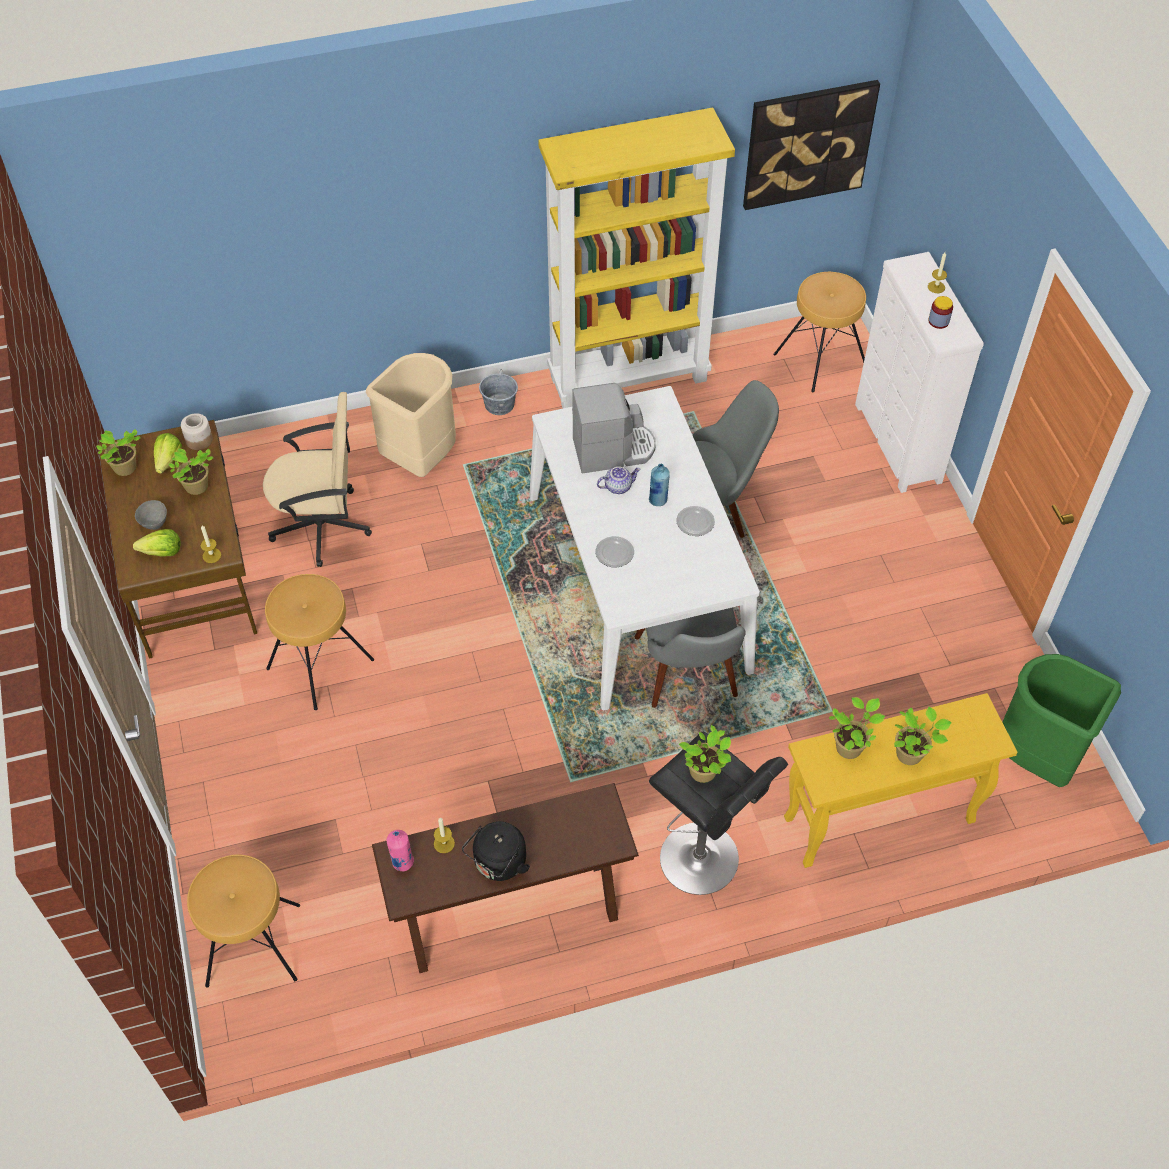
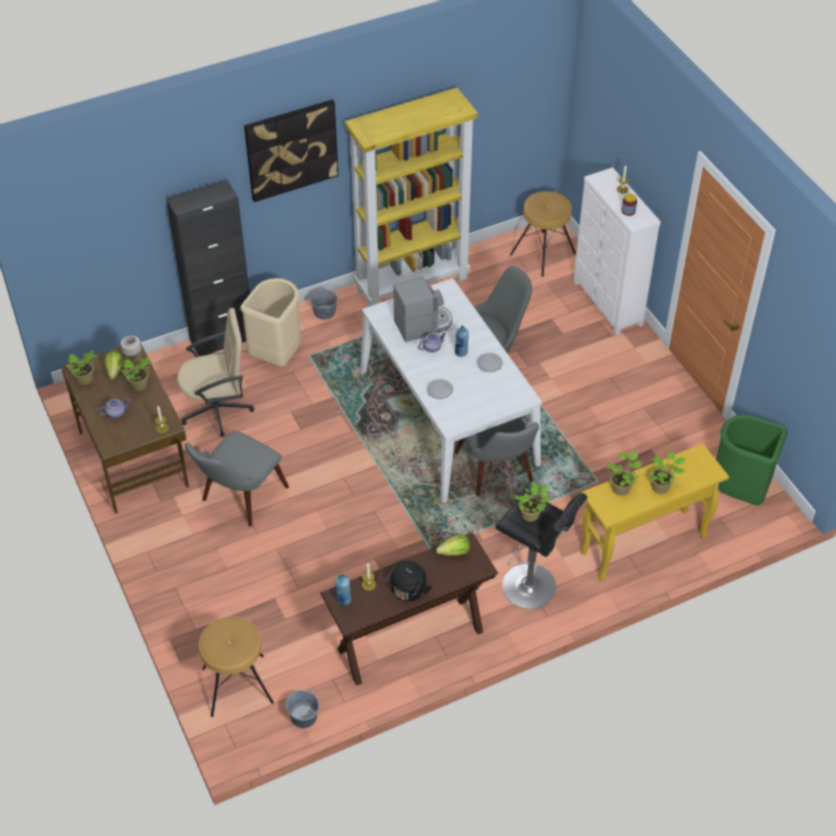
camera: 10 degrees left, 5 degrees down
lettuce [133,529,181,557] -> lettuce moved to [436,534,470,556]
grey bowl [135,500,167,530] -> teapot [99,399,130,419]
brown stool [265,574,374,710] -> grey chair [185,431,289,527]
pink bottle [387,830,414,871] -> blue bottle [335,574,352,606]
picture [743,80,880,210] -> picture moved to [244,99,339,202]
none -> black cabinet [166,180,250,356]
none -> grey bucket [286,690,319,728]

